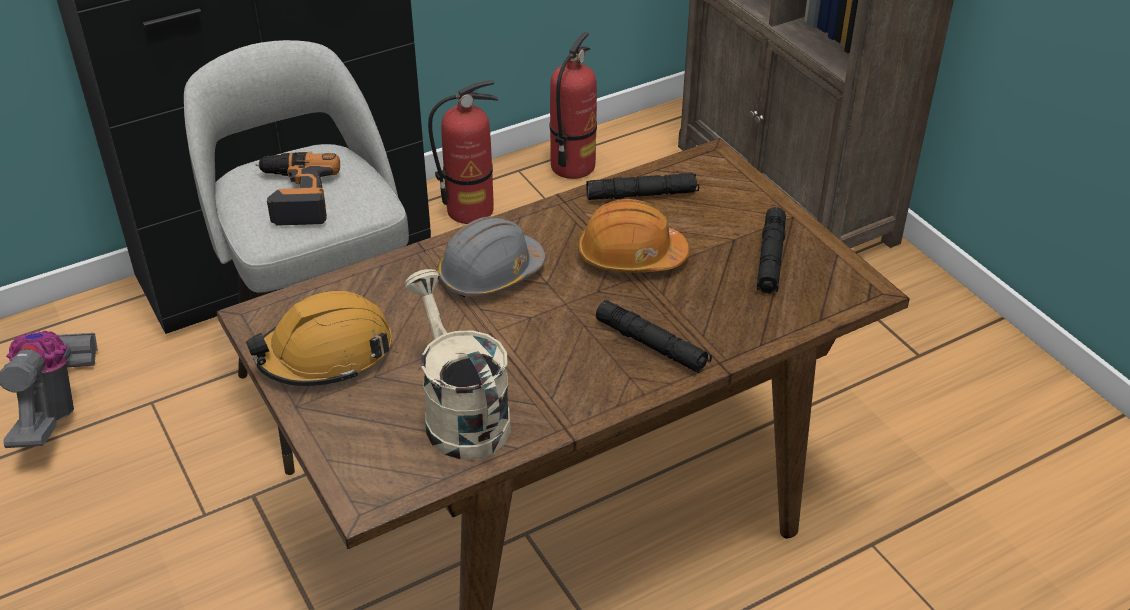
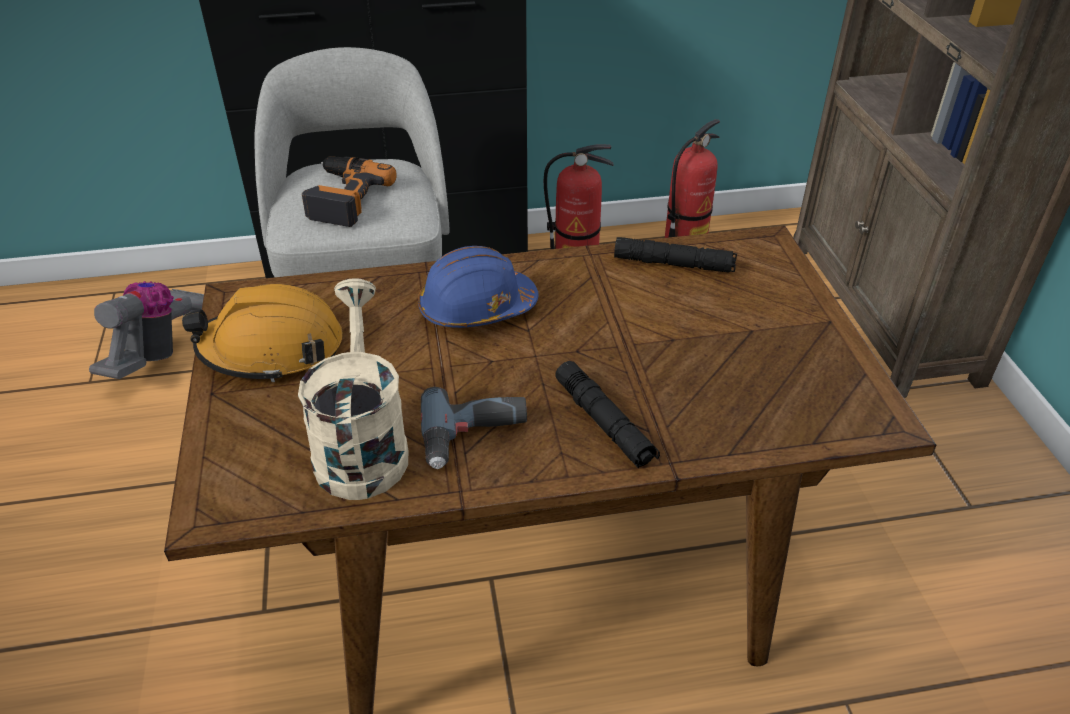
camera: 20 degrees right, 0 degrees up
grey hard hat [437,216,546,297] -> blue hard hat [418,246,539,328]
orange hard hat [577,199,689,273] -> none
black flashlight [756,207,786,293] -> none
none -> power drill [421,387,527,469]

